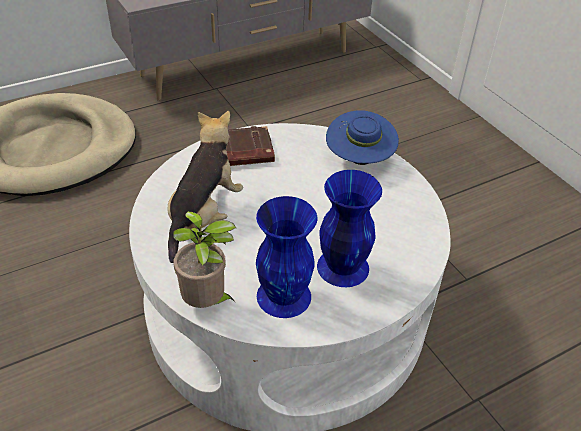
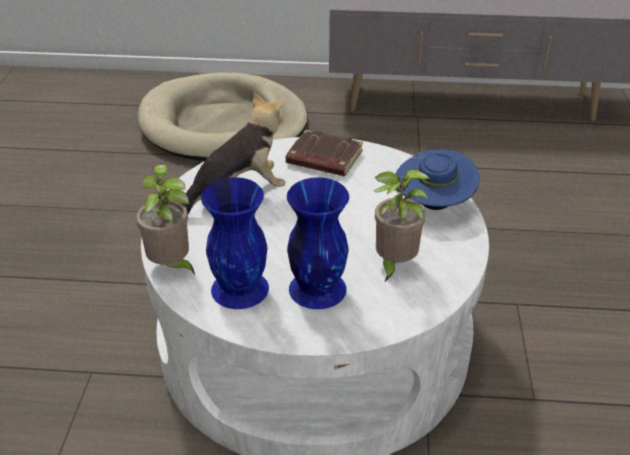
camera: 35 degrees right, 5 degrees down
none -> potted plant [374,169,430,281]

